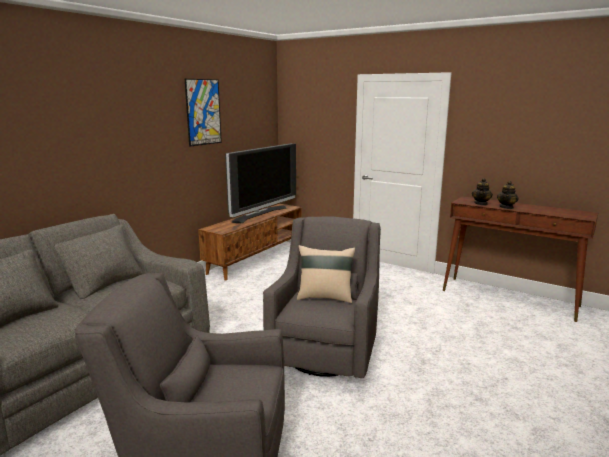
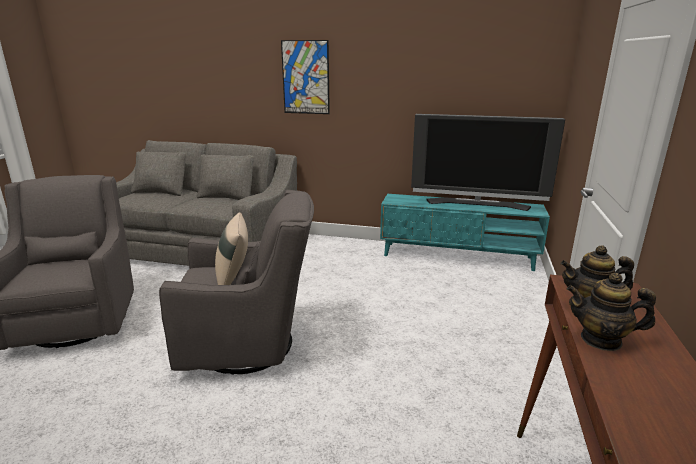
camera: 70 degrees right, 5 degrees up
picture [185,79,222,147] -> picture moved to [281,40,330,114]
brown tv stand [198,204,302,280] -> turquoise tv stand [380,194,550,271]

